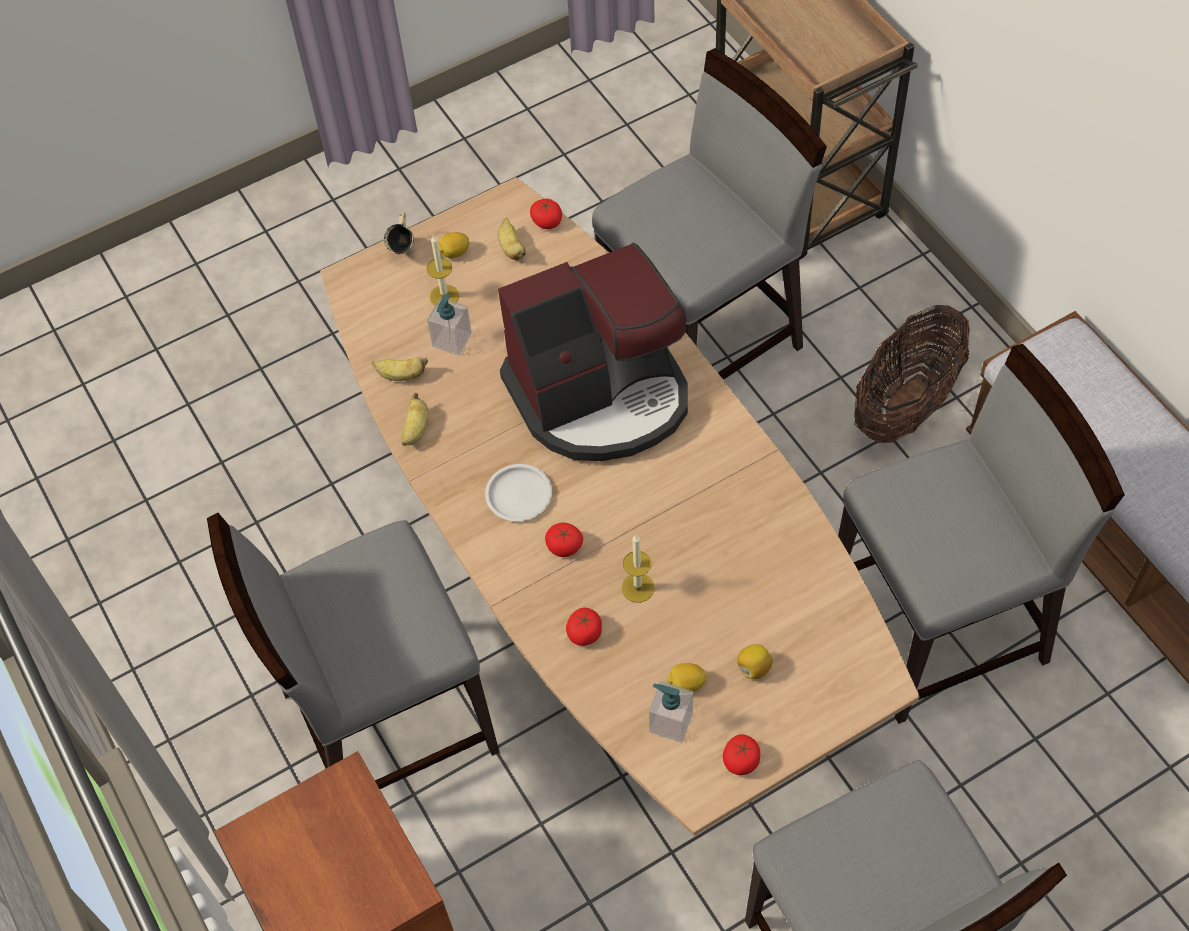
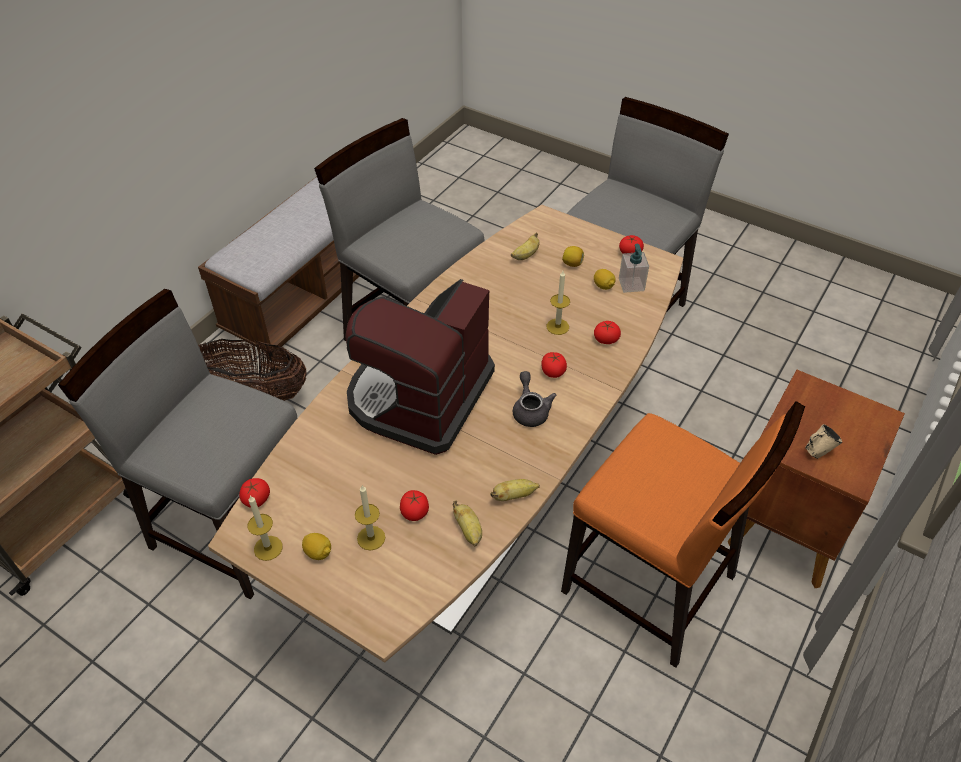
camera: 120 degrees left, 10 degrees down
grey chair [207,513,499,789] -> orange chair [561,401,805,668]
beige mug [384,212,414,254] -> beige mug moved to [805,424,842,459]
soap dispenser [427,294,472,355] -> tomato [400,490,429,521]
white plate [485,464,552,521] -> grey teapot [513,371,556,427]
banana [498,218,526,260] -> banana moved to [511,233,540,260]
coffee machine [498,243,688,461] -> coffee machine turned 105 degrees counterclockwise [345,279,495,455]
none -> candle [247,495,283,561]

